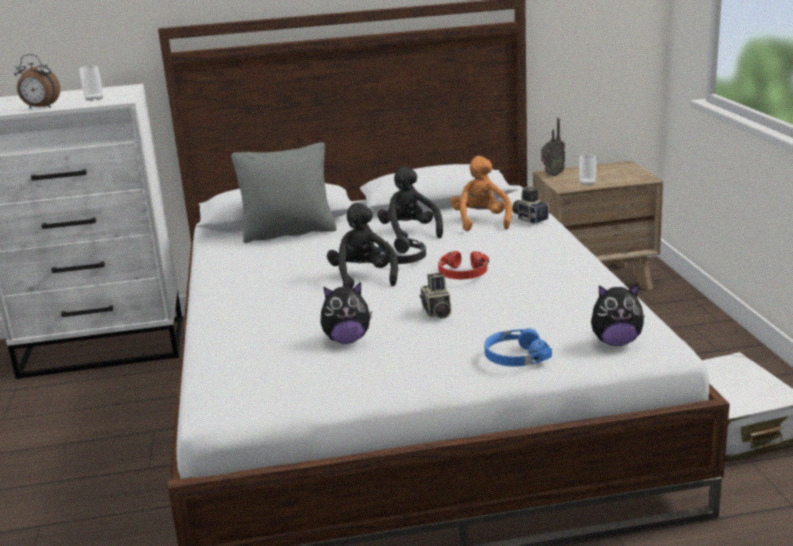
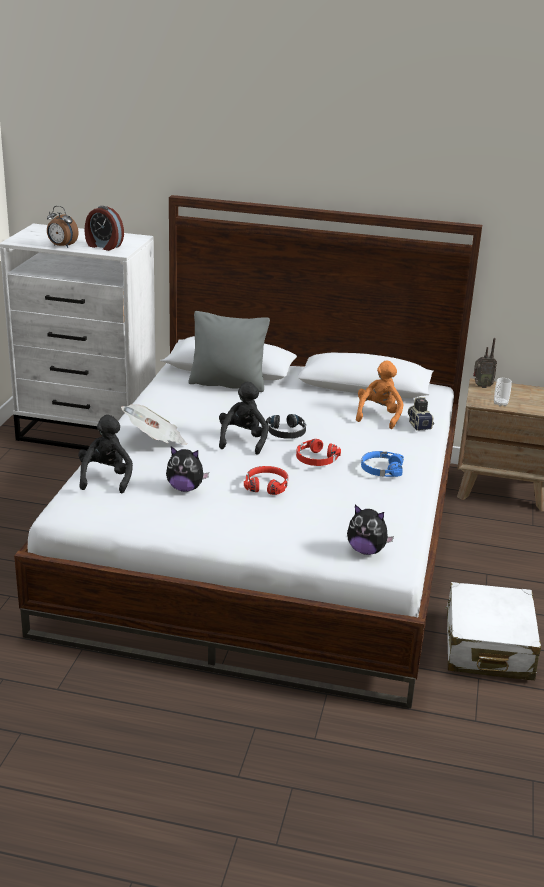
camera: 20 degrees right, 5 degrees up
cup [79,66,103,101] -> alarm clock [84,206,124,251]
black plush toy [377,166,443,238] -> black plush toy moved to [78,415,133,493]
camera [419,273,451,319] -> red headphones [244,466,288,495]
blue headphones [484,328,552,367] -> blue headphones moved to [361,451,404,477]
none -> newspaper [121,404,187,445]

